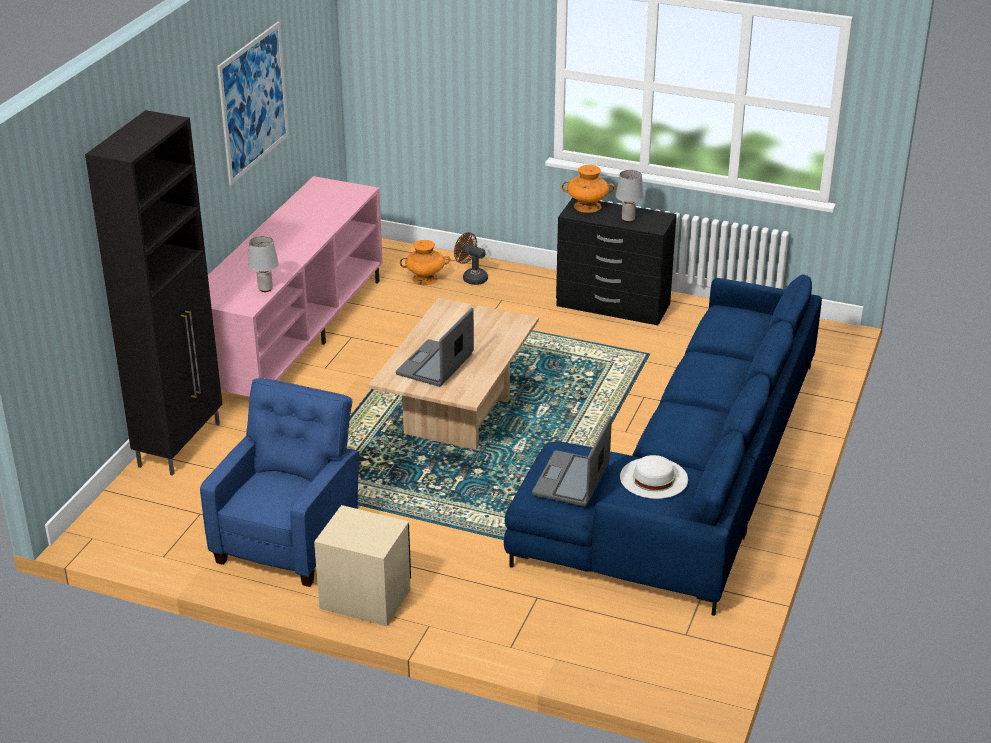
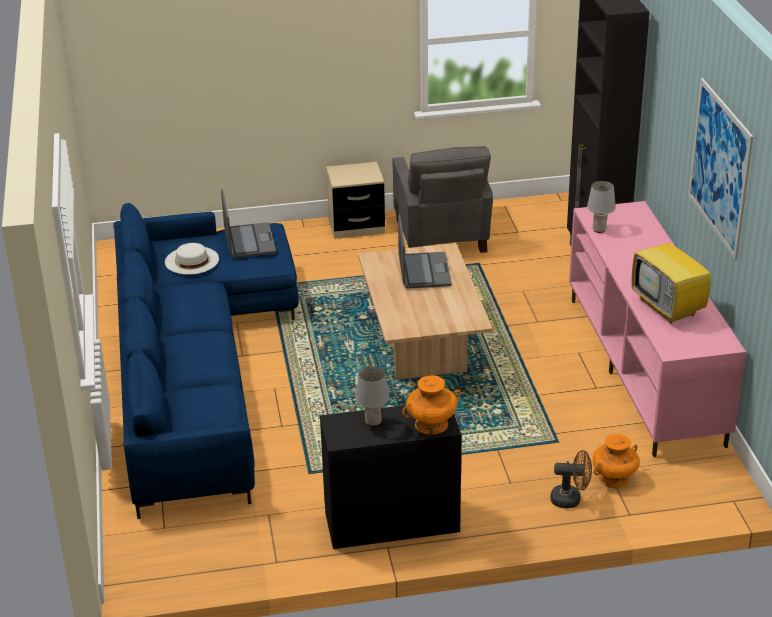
camera: 150 degrees right, 0 degrees up
blue armchair [200,378,359,587] -> grey armchair [392,146,493,253]
none -> television [631,231,711,323]

